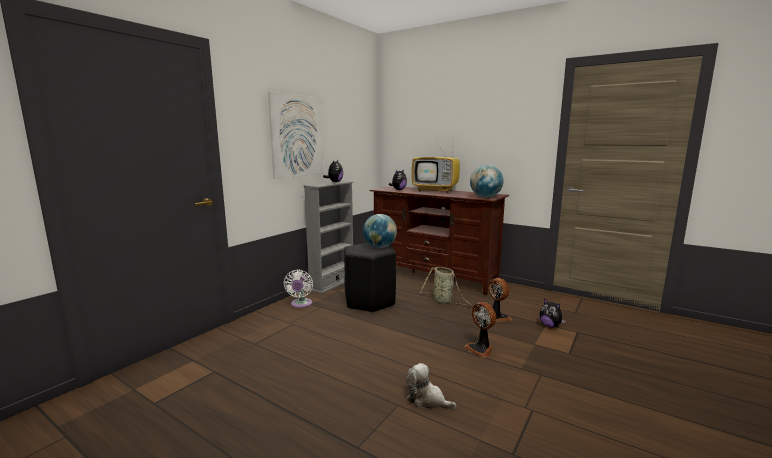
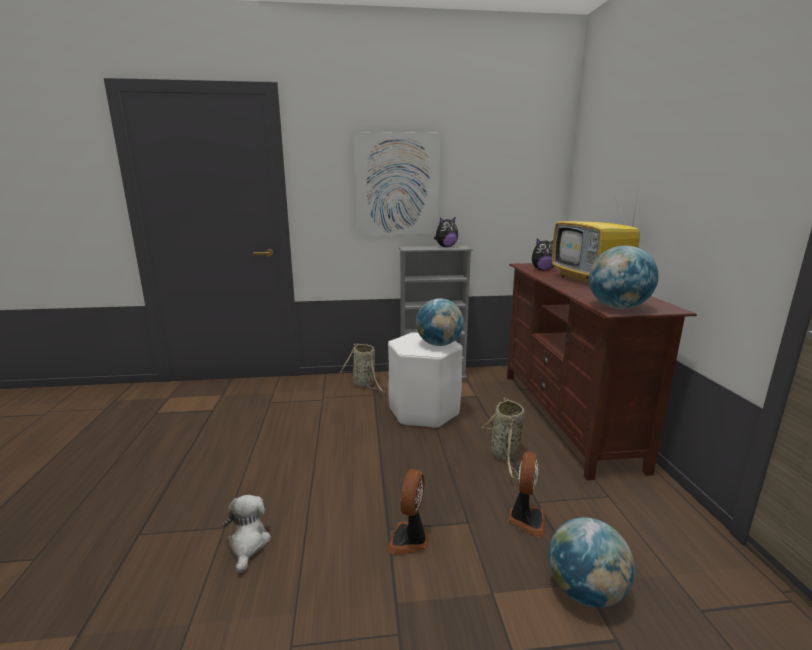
camera: 50 degrees right, 5 degrees up
white fan [284,270,313,308] -> basket [340,343,385,393]
black stool [344,243,396,313] -> white stool [388,332,463,429]
plush toy [539,299,566,328] -> globe [548,517,635,607]

